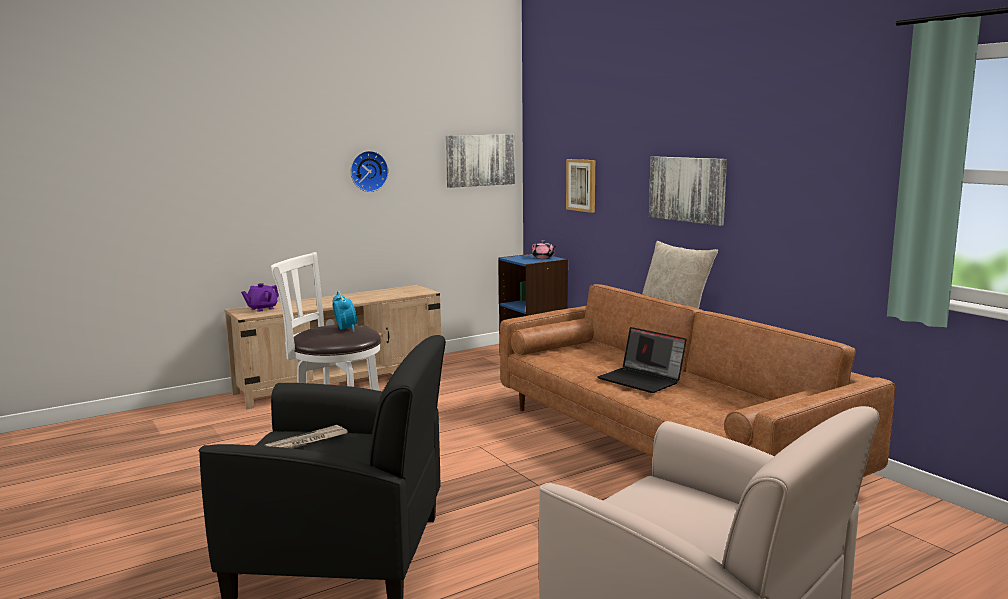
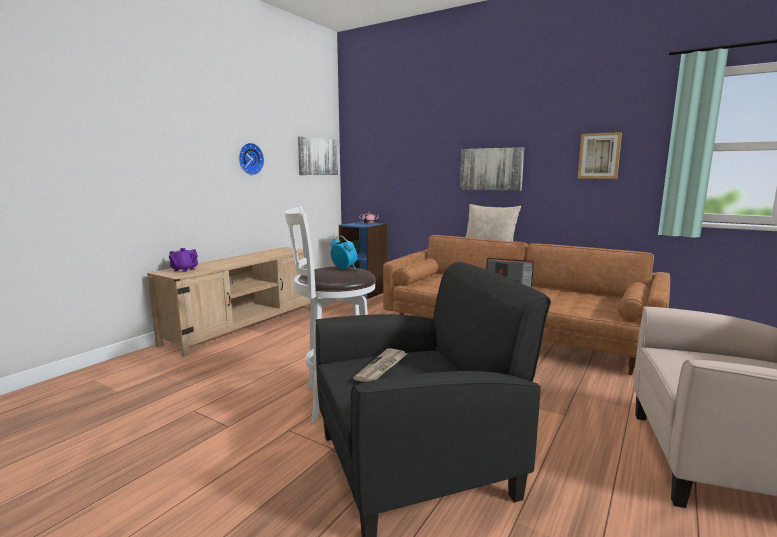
camera: 25 degrees left, 0 degrees up
picture [566,159,595,213] -> picture moved to [578,132,622,179]

